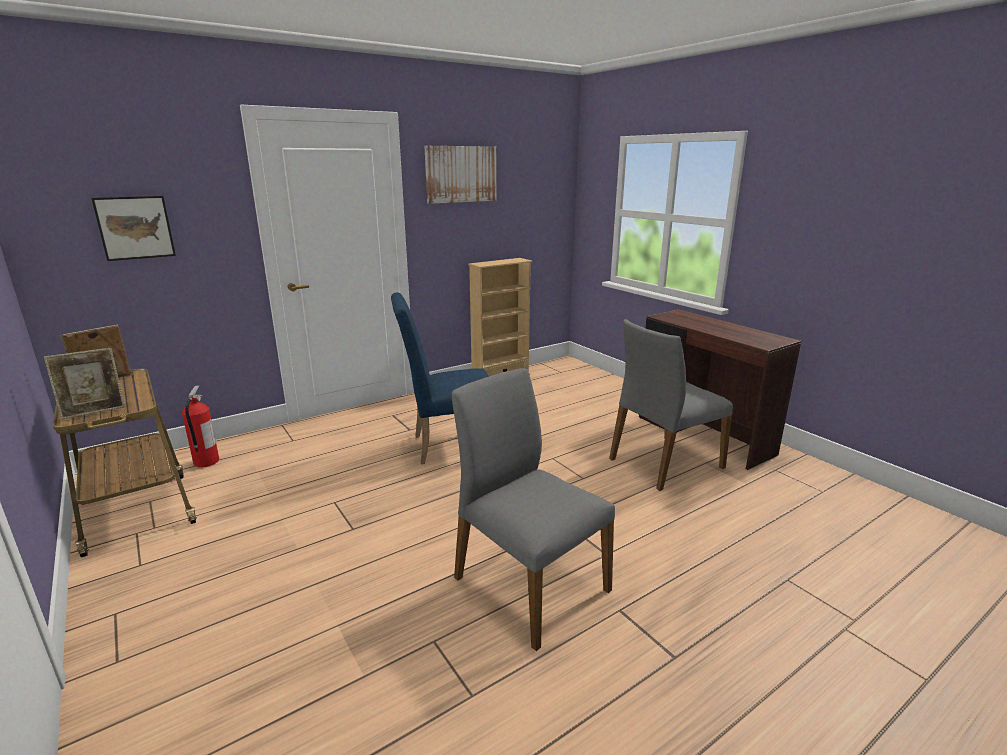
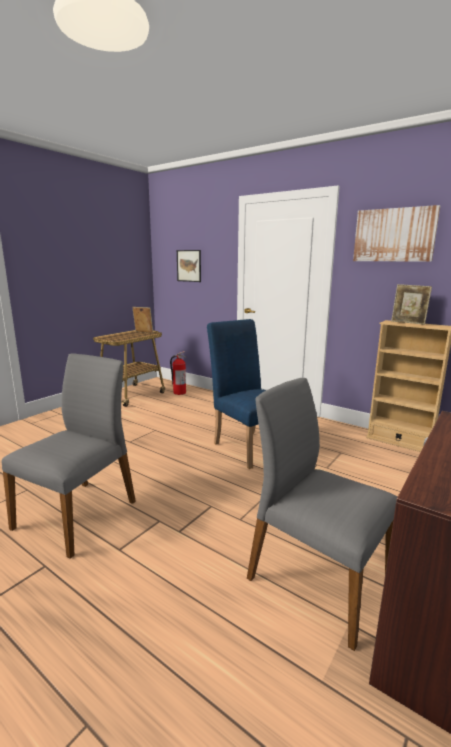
camera: 70 degrees right, 5 degrees down
picture frame [44,348,125,420] -> picture frame moved to [391,284,432,325]

